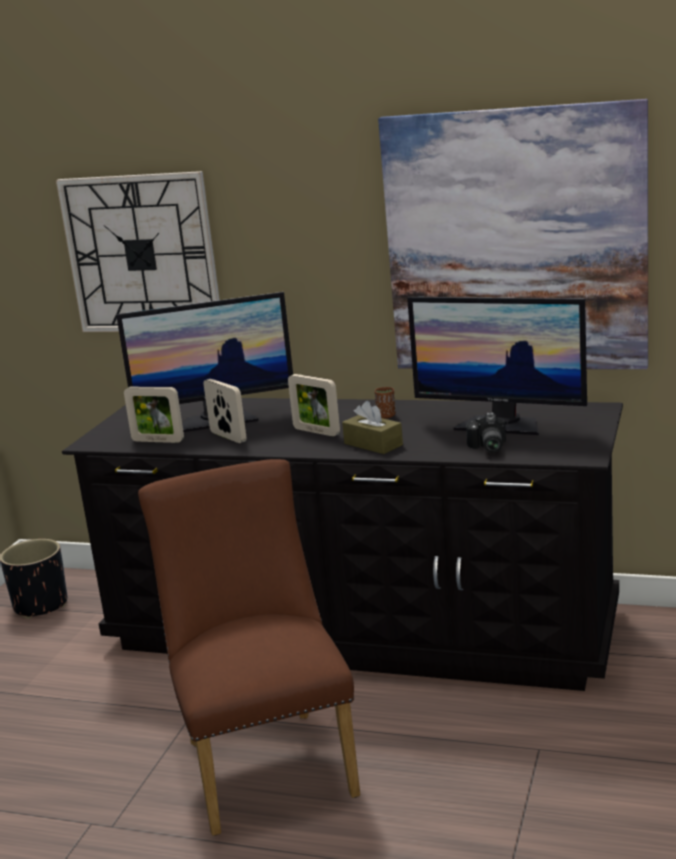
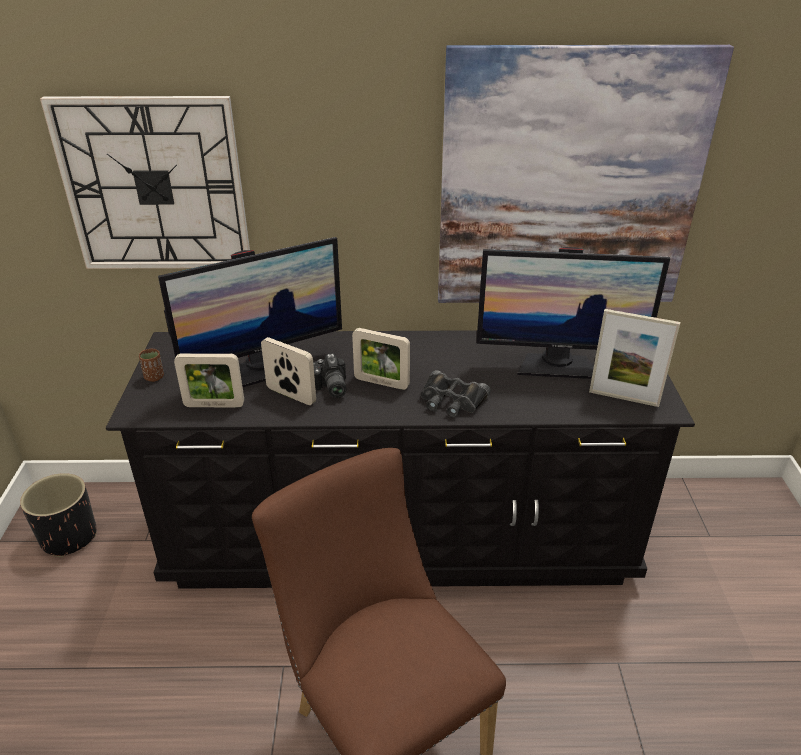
camera: 20 degrees left, 15 degrees up
brown tissue box [342,401,403,454] -> black binoculars [420,370,491,417]
brown cup [375,387,395,419] -> brown cup moved to [139,349,164,382]
camera [466,412,506,453] -> camera moved to [313,353,346,398]
none -> picture frame [589,309,680,407]

